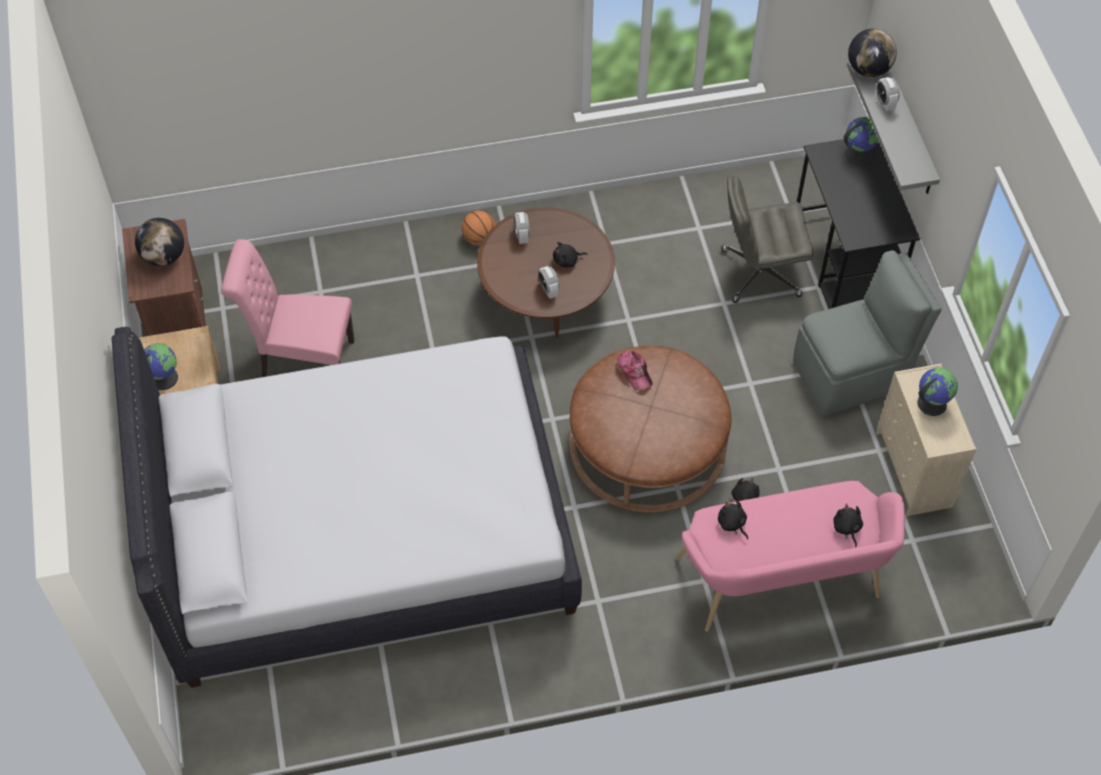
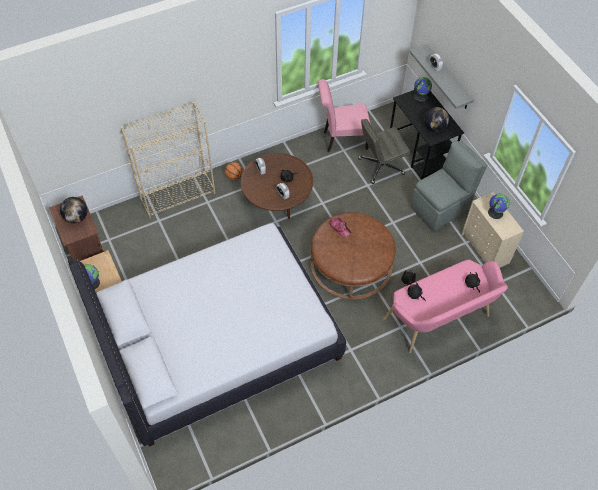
camera: 15 degrees left, 0 degrees up
pink chair [221,239,355,377] -> pink chair moved to [318,79,370,152]
globe [848,28,897,77] -> globe moved to [424,107,449,132]
none -> beige bookcase [121,102,215,218]

